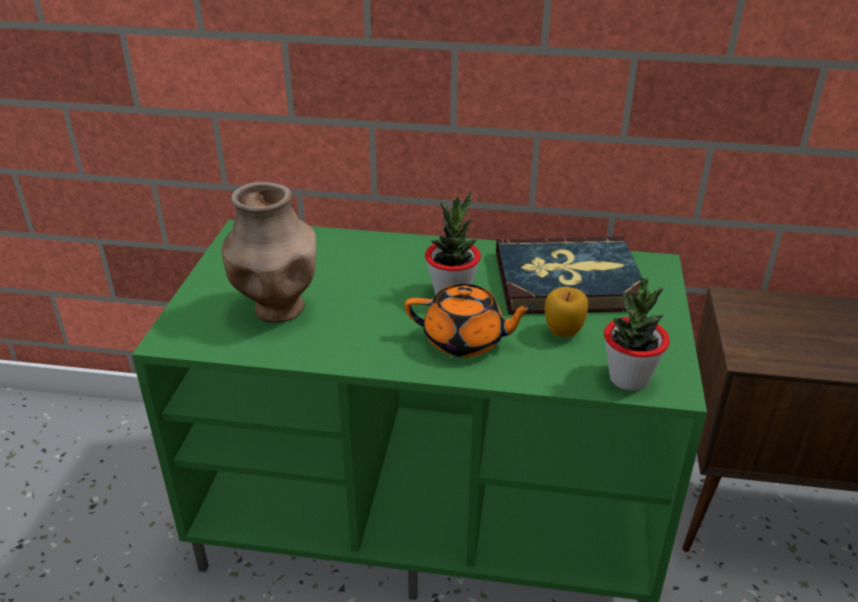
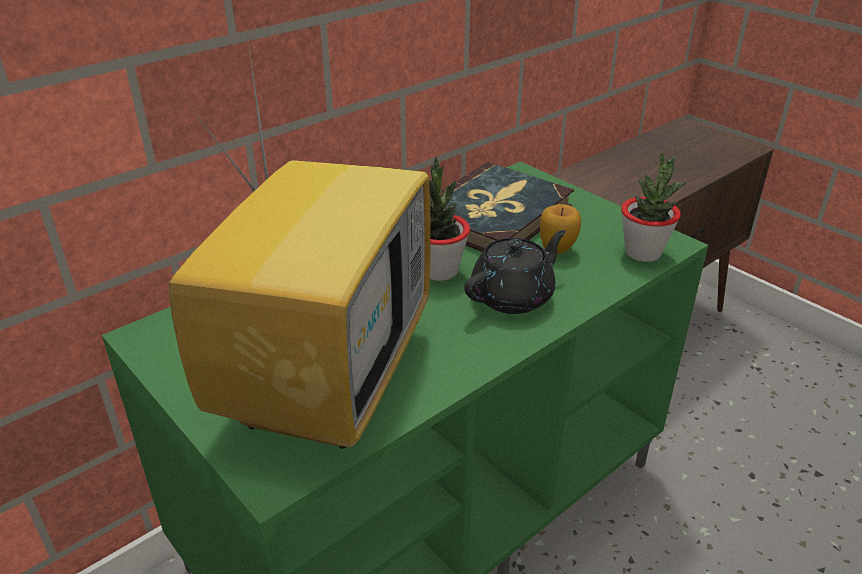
camera: 50 degrees left, 0 degrees up
brown vase [221,182,316,323] -> television [169,27,431,449]
orange teapot [404,284,535,357] -> black teapot [465,230,566,314]

